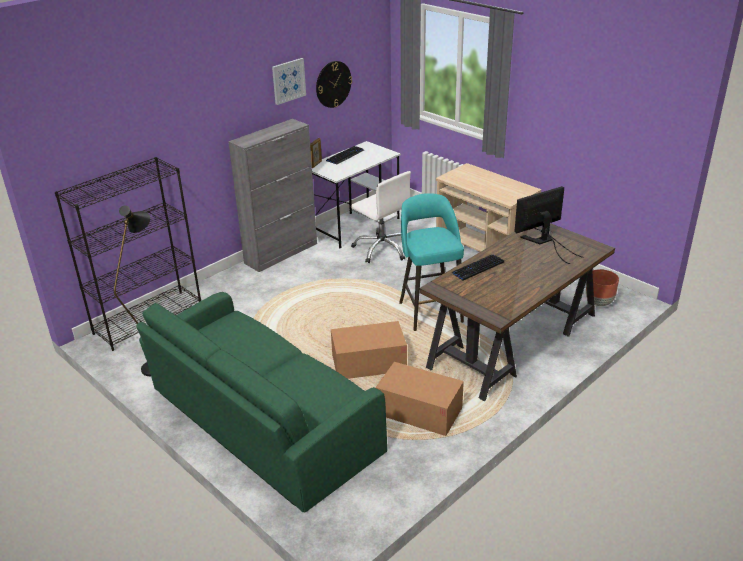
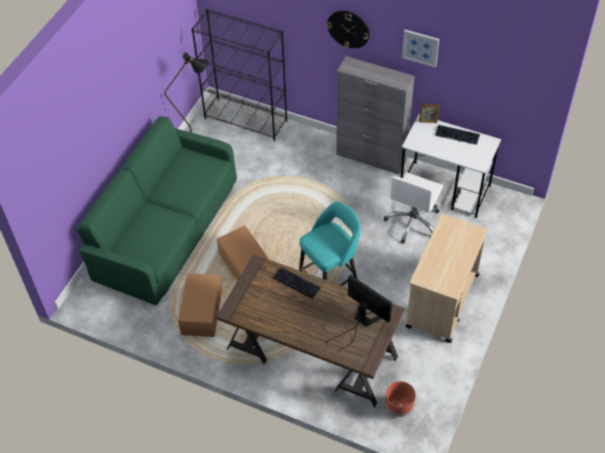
camera: 70 degrees right, 20 degrees up
wall clock [316,61,352,108] -> wall clock moved to [327,11,370,48]

